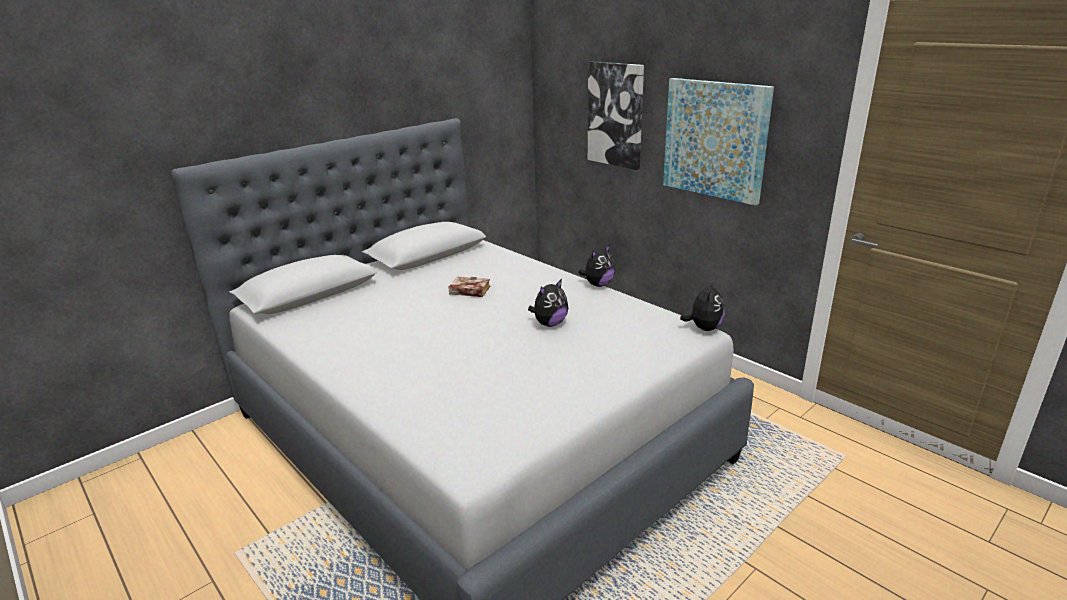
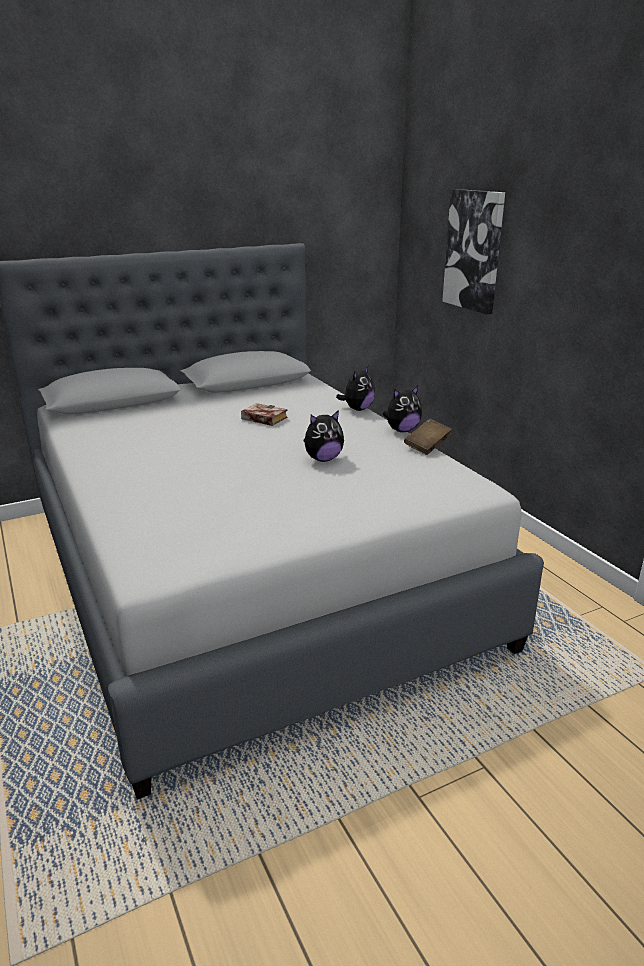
camera: 15 degrees right, 0 degrees up
picture [663,78,774,206] -> none
plush toy [680,281,725,331] -> plush toy moved to [336,366,375,411]
none -> brown book [404,418,452,455]

